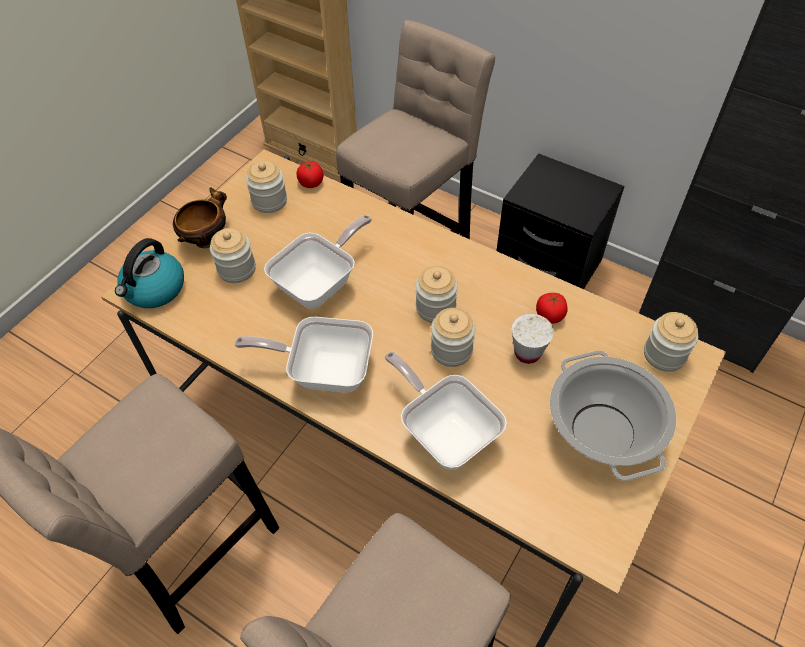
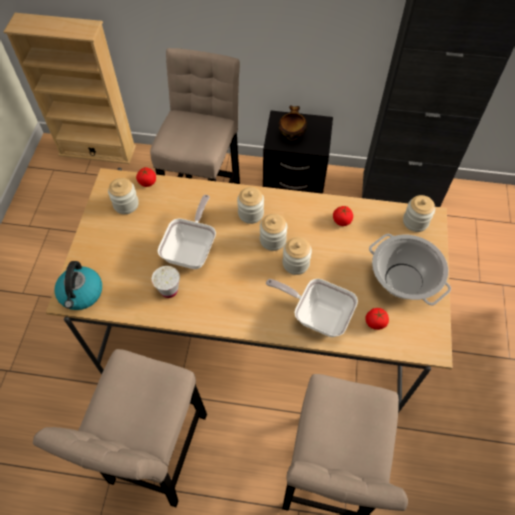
camera: 25 degrees left, 5 degrees up
bowl [173,187,227,248] -> bowl moved to [279,105,308,141]
jar [210,228,256,283] -> jar moved to [237,187,264,224]
frying pan [234,317,373,393] -> none
white cup [511,314,554,364] -> white cup moved to [152,266,180,298]
none -> tomato [365,308,389,330]

